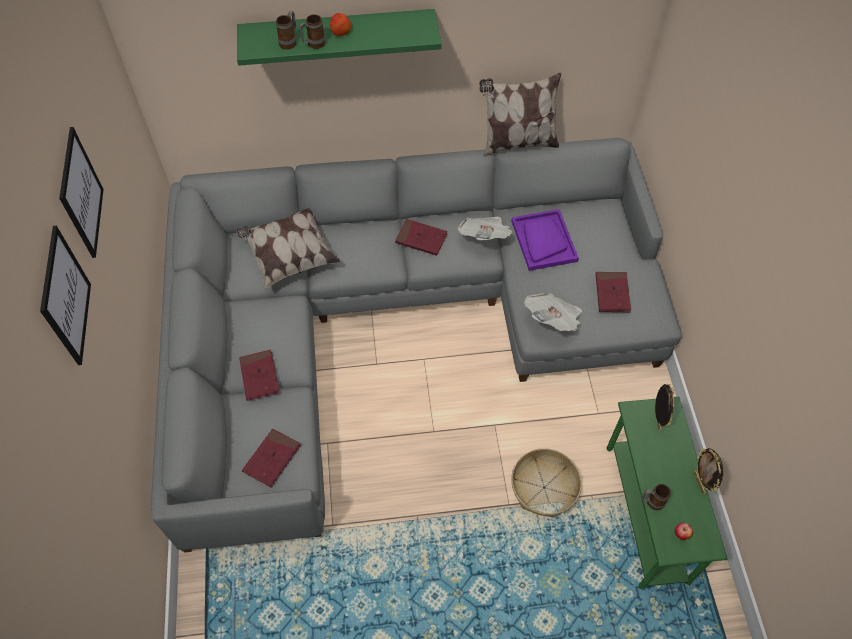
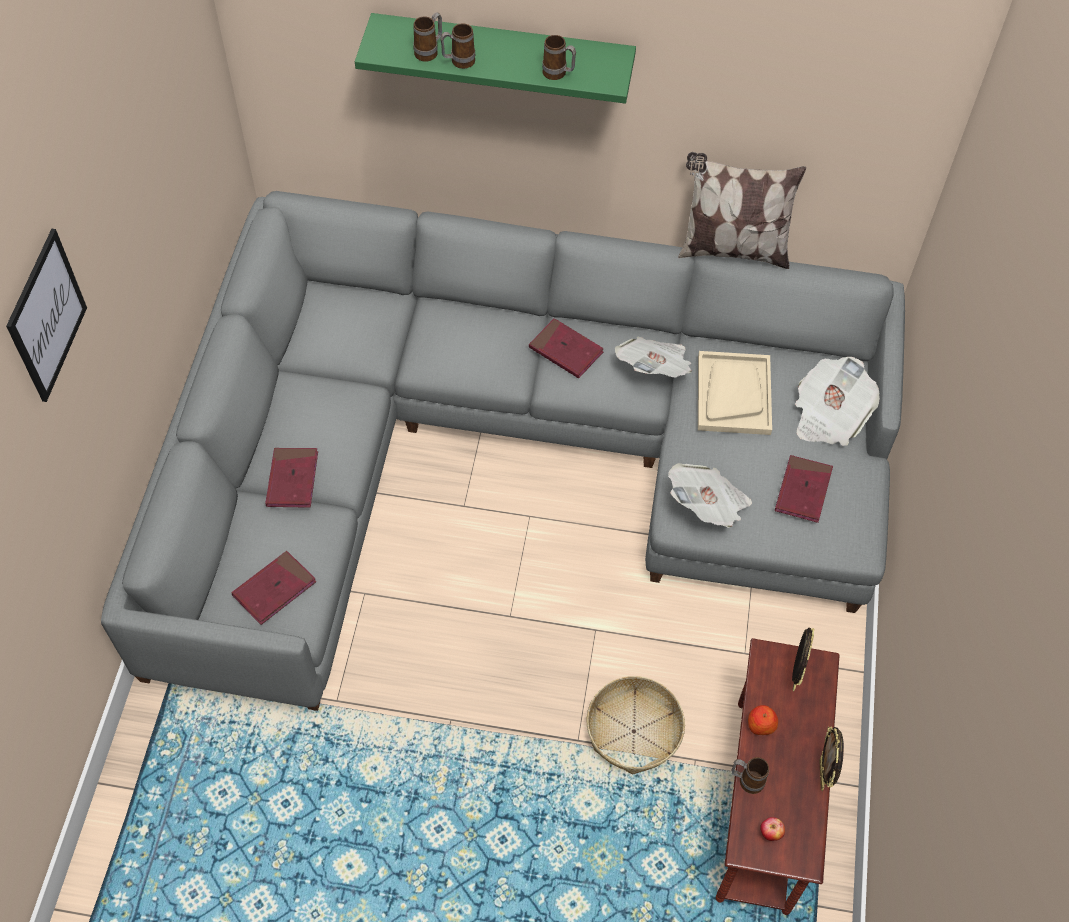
camera: 15 degrees right, 0 degrees up
picture [59,127,104,258] -> none
pillow [236,208,341,289] -> none
apple [330,13,351,36] -> apple moved to [748,705,778,735]
purple tray [511,209,579,271] -> beige tray [698,351,772,435]
green side table [606,397,728,590] -> brown side table [716,638,840,915]
none -> mug [542,35,576,80]
none -> newspaper [795,357,880,446]

